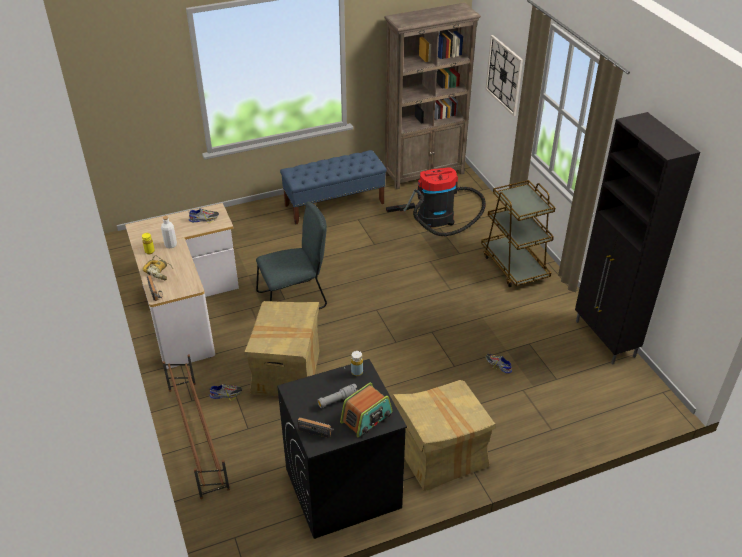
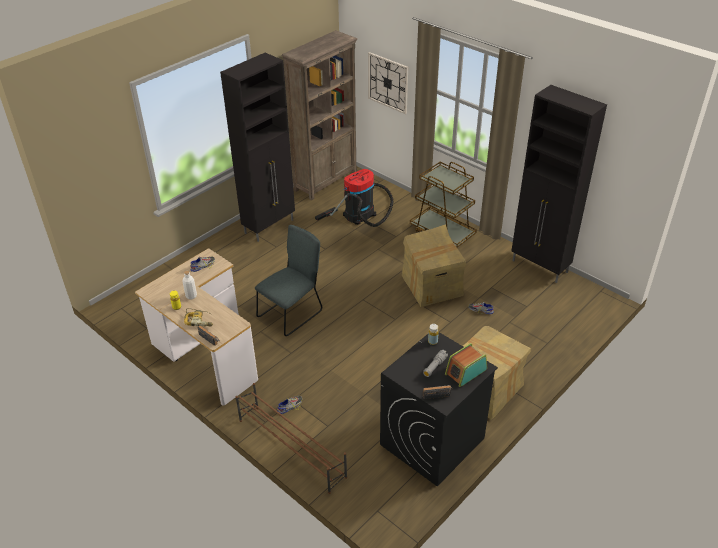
camera: 25 degrees left, 0 degrees up
cardboard box [244,301,319,396] -> cardboard box moved to [402,224,466,307]
blue bench [280,150,387,225] -> black cabinet [220,53,295,242]
radio [340,382,392,437] -> radio turned 150 degrees counterclockwise [445,343,487,387]

